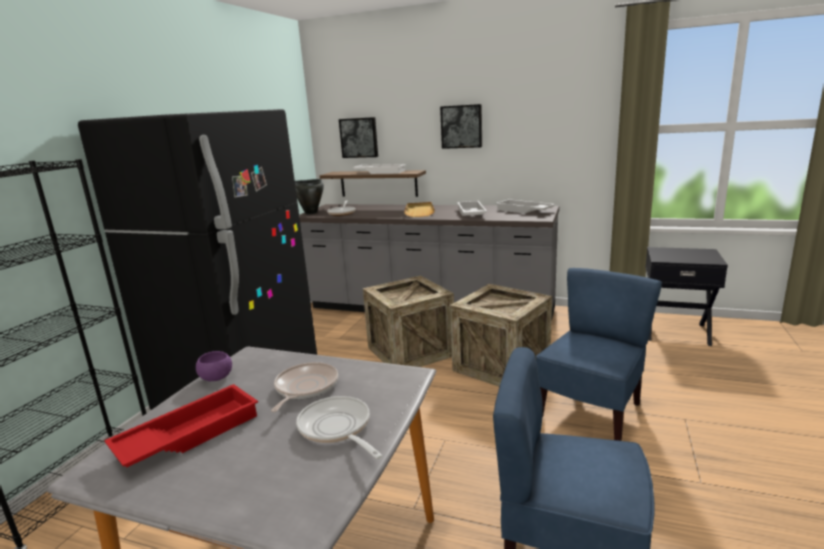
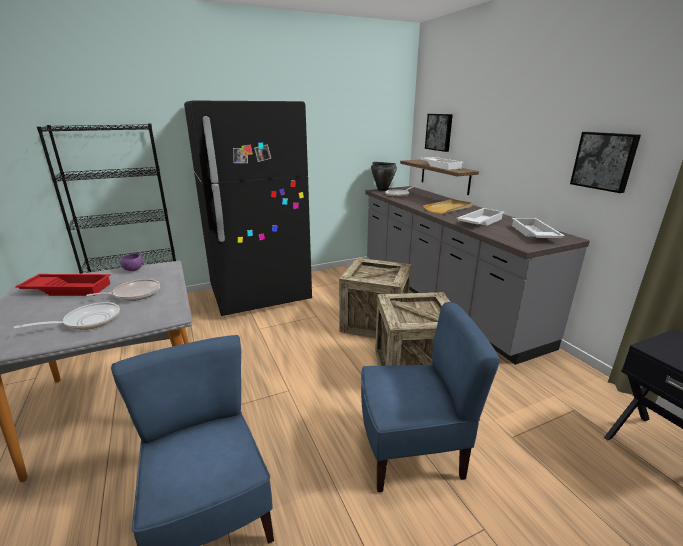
camera: 45 degrees right, 5 degrees up
frying pan [296,396,382,459] -> frying pan turned 45 degrees clockwise [14,302,120,330]
picture [440,104,482,149] -> picture moved to [570,132,641,193]

